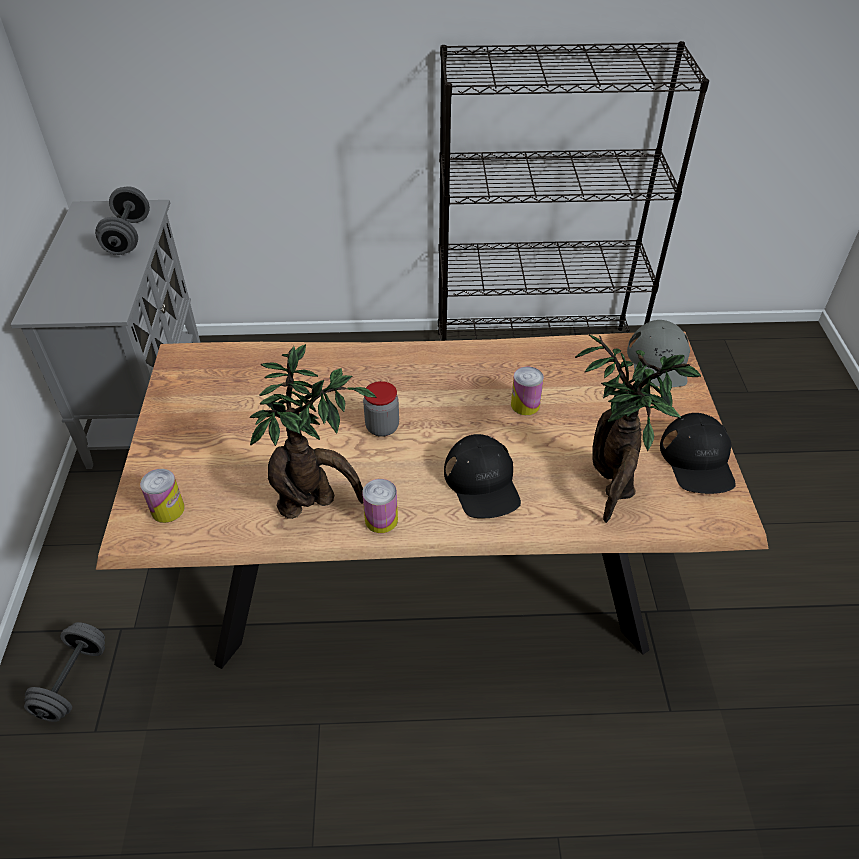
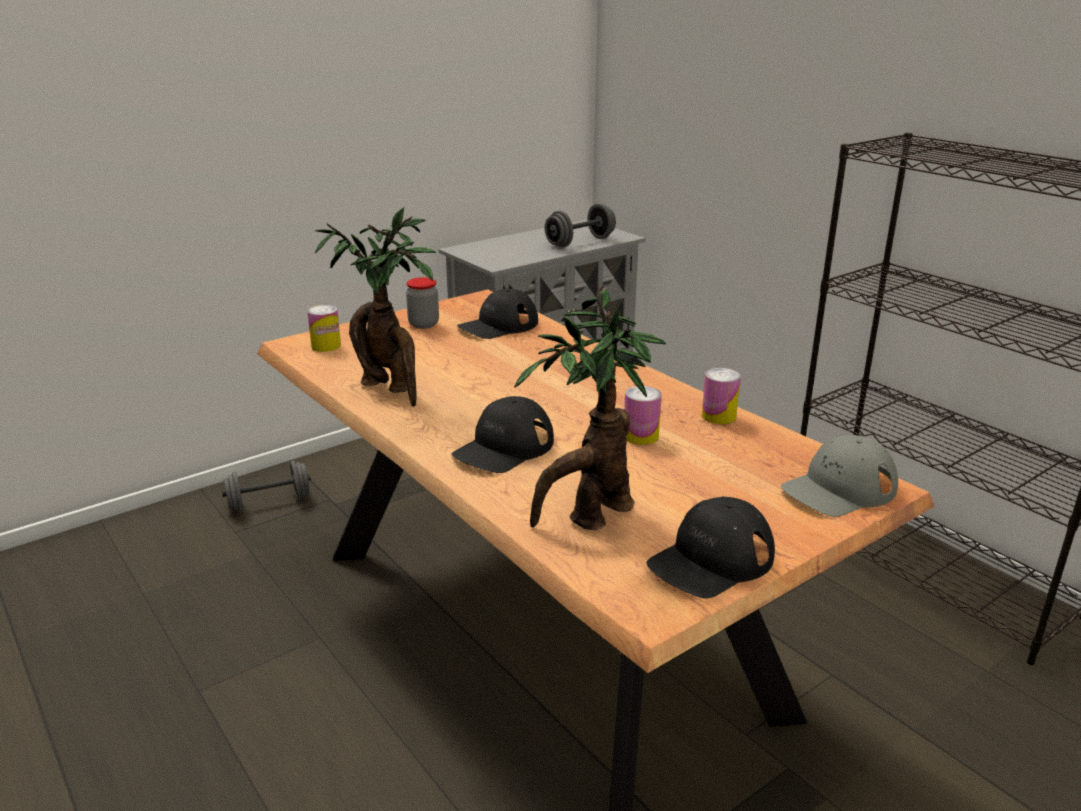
camera: 55 degrees right, 20 degrees down
can [362,479,398,533] -> can moved to [702,368,741,424]
jar [363,381,399,437] -> jar moved to [406,277,439,329]
none -> black cap [457,289,538,339]

